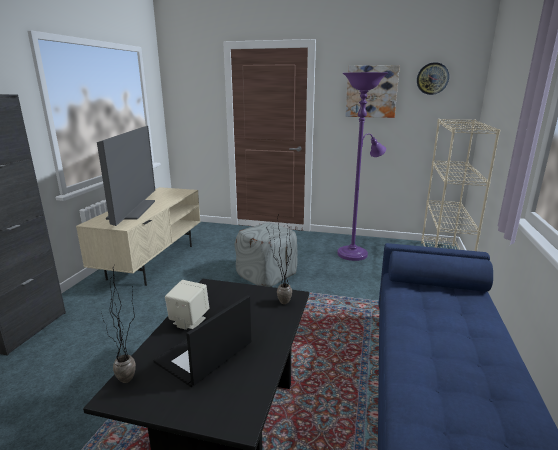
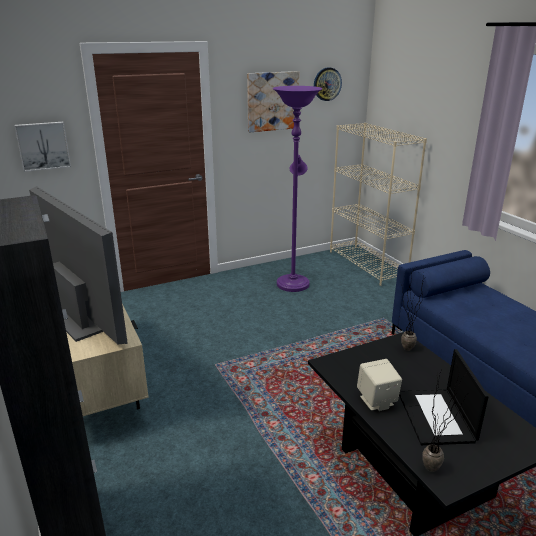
camera: 40 degrees left, 5 degrees up
grey ottoman [235,223,298,287] -> none
none -> picture [14,122,71,172]

